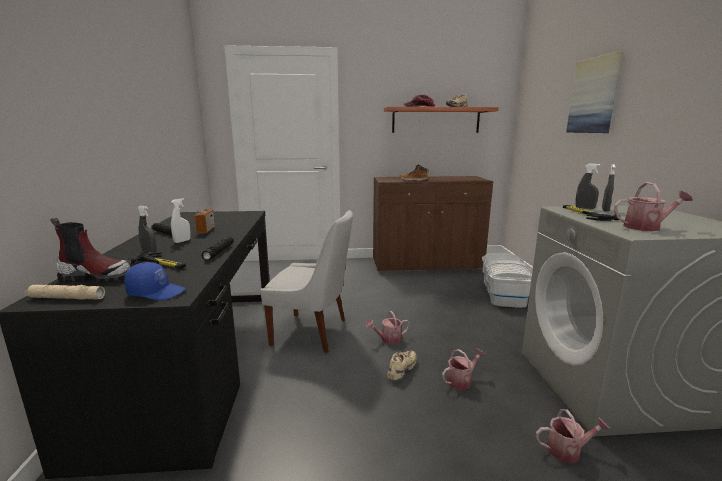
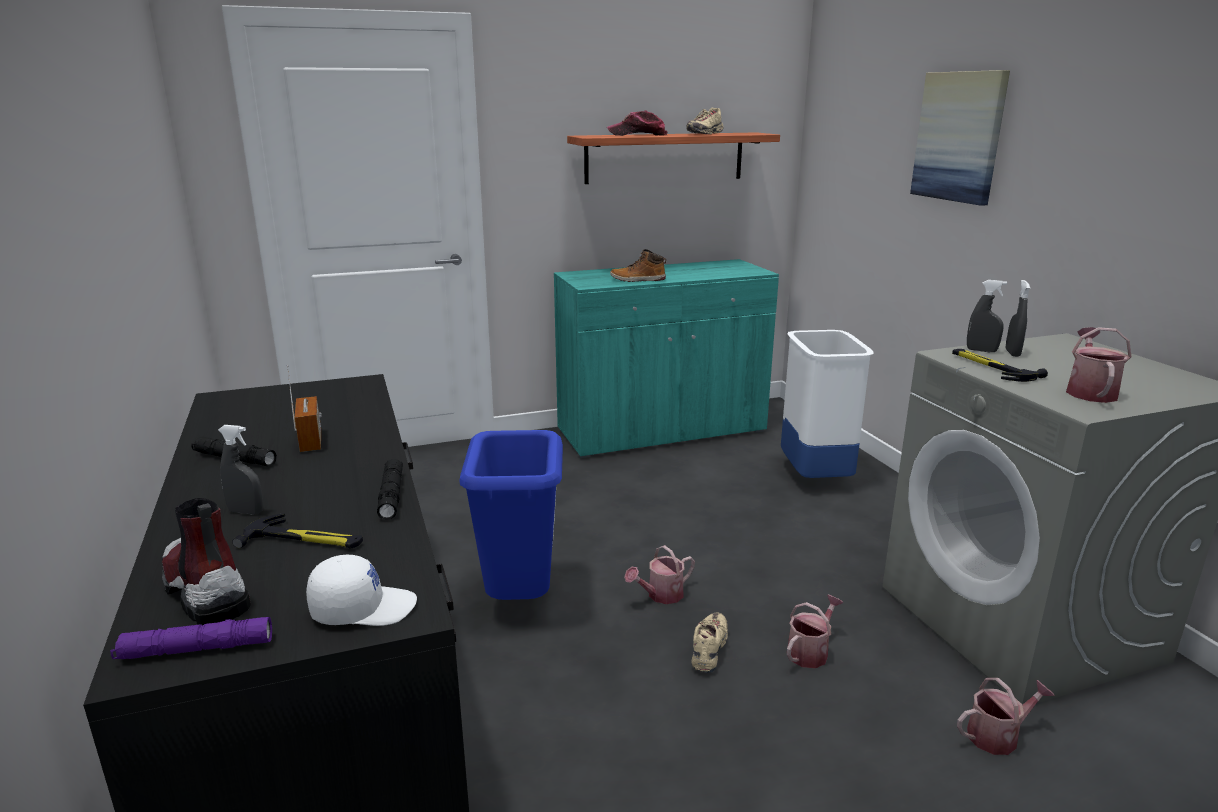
camera: 15 degrees left, 5 degrees up
beige flashlight [24,285,105,300] -> purple flashlight [110,617,272,659]
boot [50,218,130,283] -> boot turned 120 degrees counterclockwise [162,498,251,626]
blue cap [124,262,185,300] -> white cap [306,555,417,626]
white spray bottle [171,198,191,243] -> none
white chair [261,210,353,353] -> blue trash can [459,430,563,600]
brown cabinet [373,176,493,272] -> turquoise cabinet [554,259,779,458]
white storage box [482,253,532,308] -> white trash can [781,330,873,478]
watering can [614,182,693,231] -> watering can turned 60 degrees counterclockwise [1066,327,1132,403]

